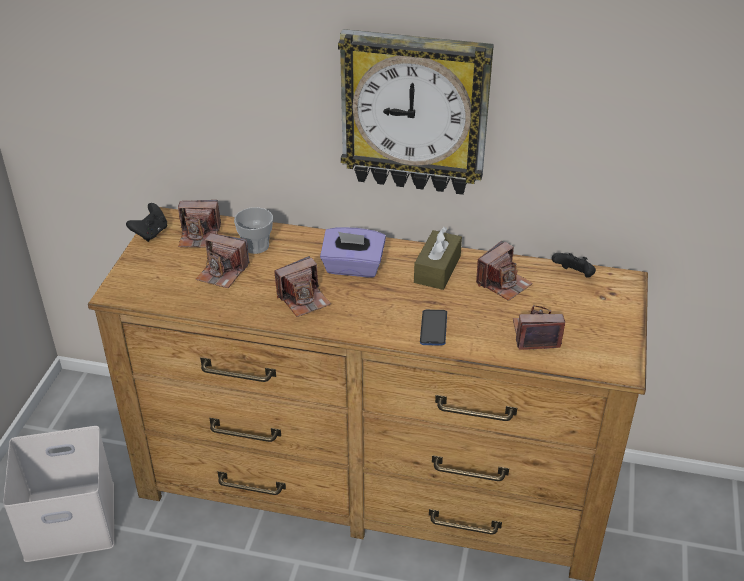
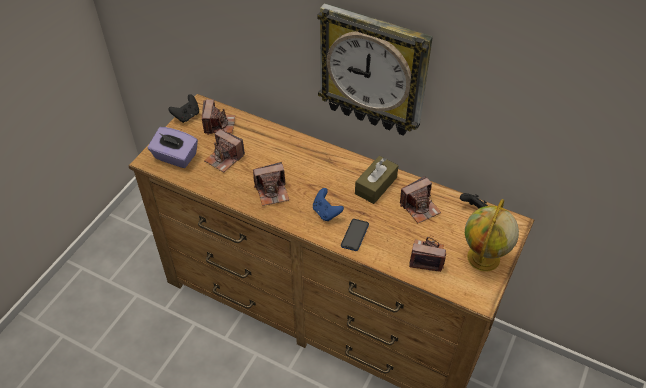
camera: 15 degrees right, 10 degrees up
white storage box [3,426,114,562] -> none
camera [178,200,221,248] -> camera turned 105 degrees counterclockwise [202,99,235,135]
cup [234,207,273,254] -> none
purple tissue box [320,227,386,277] -> purple tissue box moved to [148,127,198,168]
none -> blue game controller [313,188,344,221]
none -> globe [465,199,519,272]

